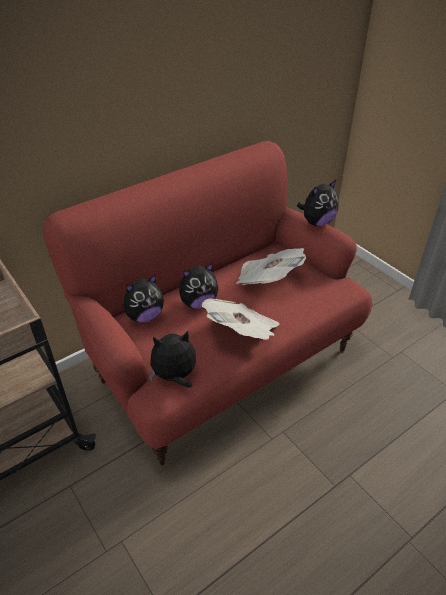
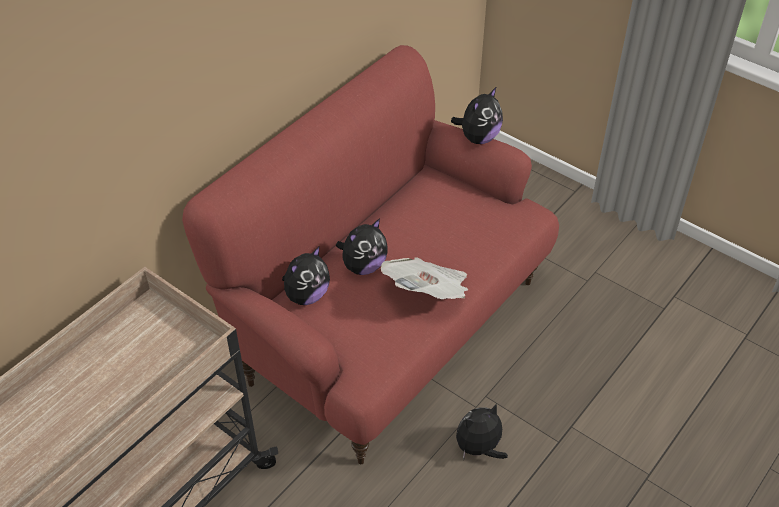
camera: 15 degrees left, 5 degrees up
plush toy [149,331,196,387] -> plush toy moved to [456,403,508,459]
newspaper [236,248,306,285] -> none

